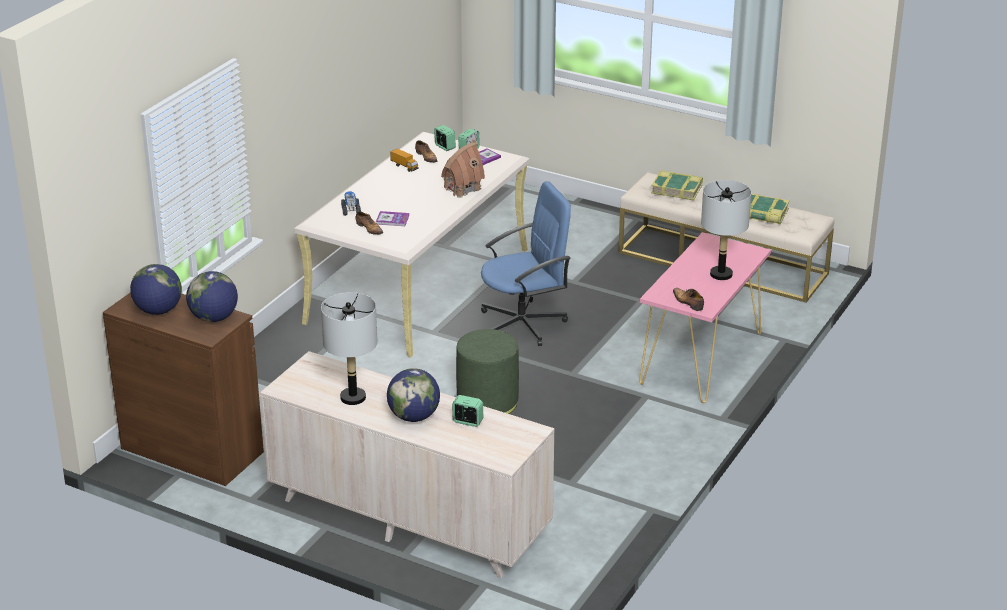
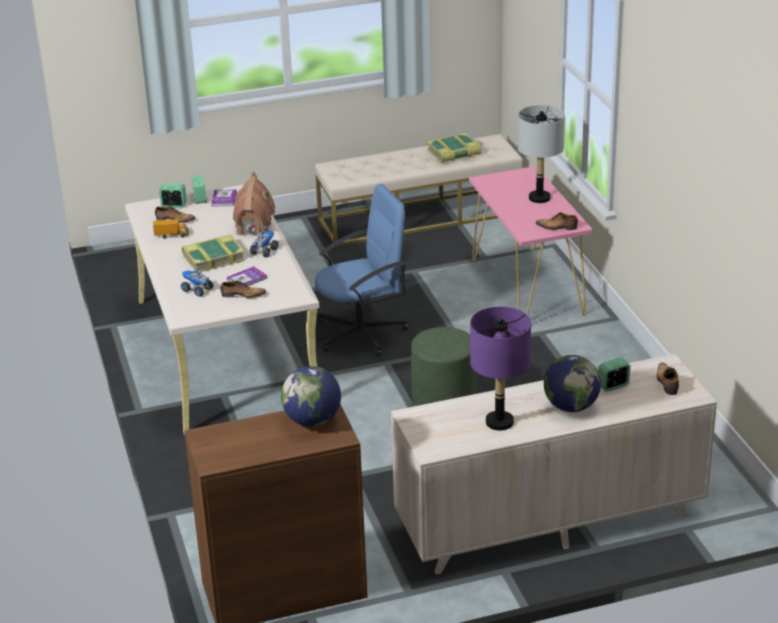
camera: 45 degrees left, 0 degrees up
globe [130,264,182,315] -> none
grey table lamp [321,292,377,405] -> purple table lamp [470,307,531,430]
blue office chair [481,181,571,346] -> blue office chair turned 45 degrees clockwise [315,184,408,356]
book [651,170,703,200] -> book moved to [182,234,245,272]
none -> toy truck [250,231,279,258]
none -> shoe [657,362,679,395]

